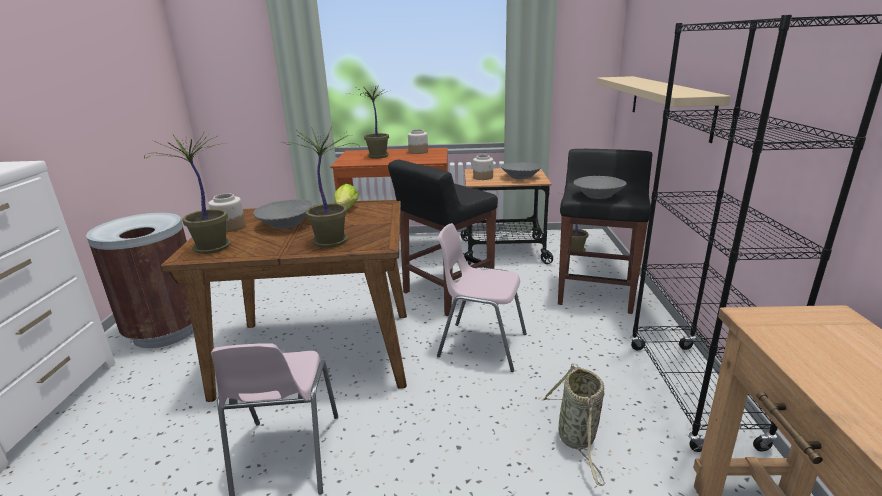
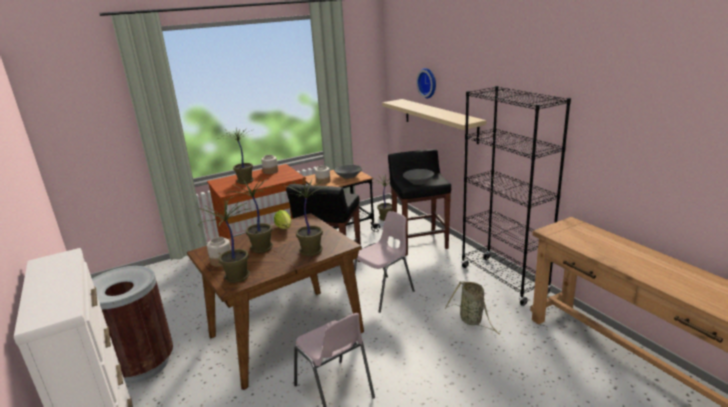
camera: 30 degrees left, 0 degrees up
grey bowl [253,199,314,229] -> potted plant [227,178,273,253]
pink chair [437,223,527,372] -> pink chair turned 150 degrees clockwise [354,211,415,313]
none -> wall clock [416,68,436,98]

